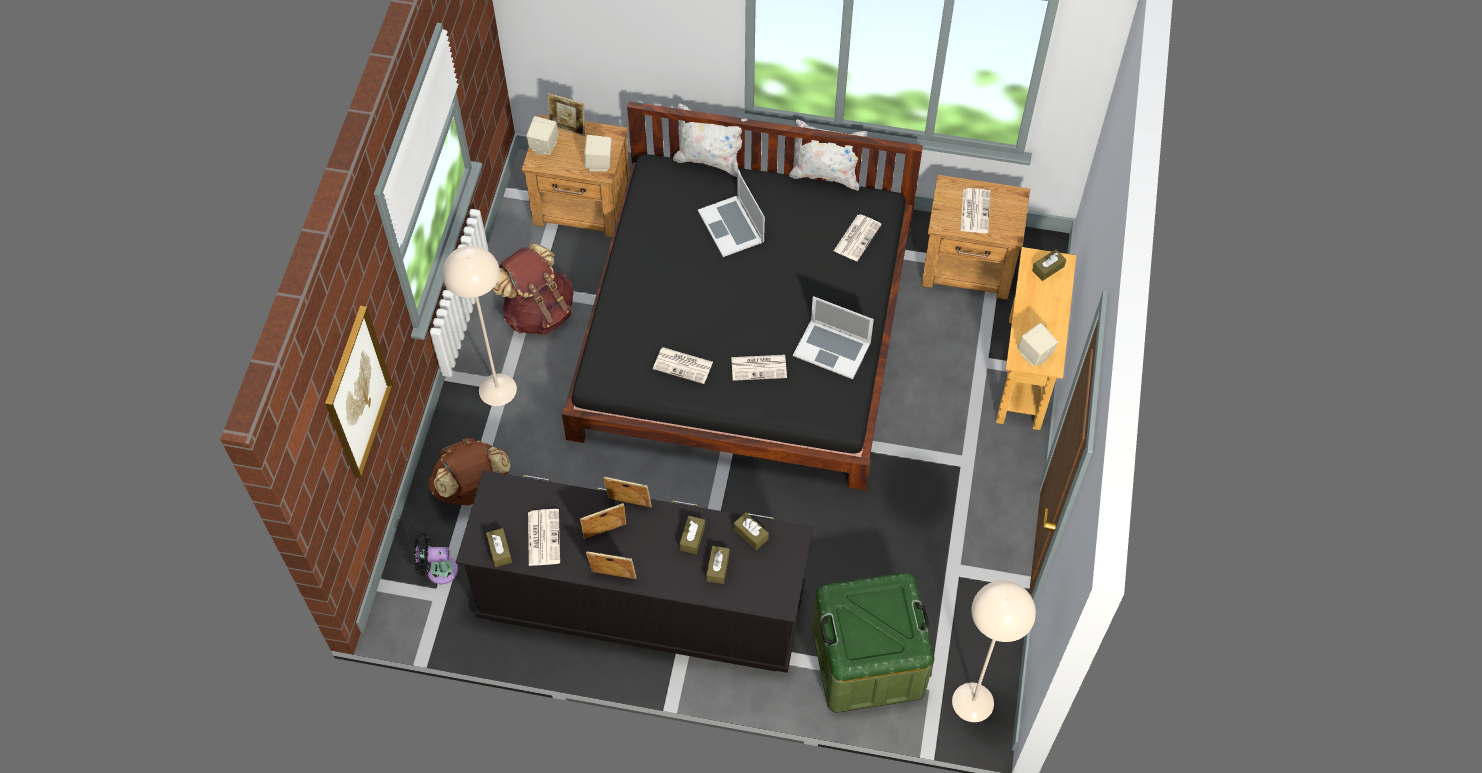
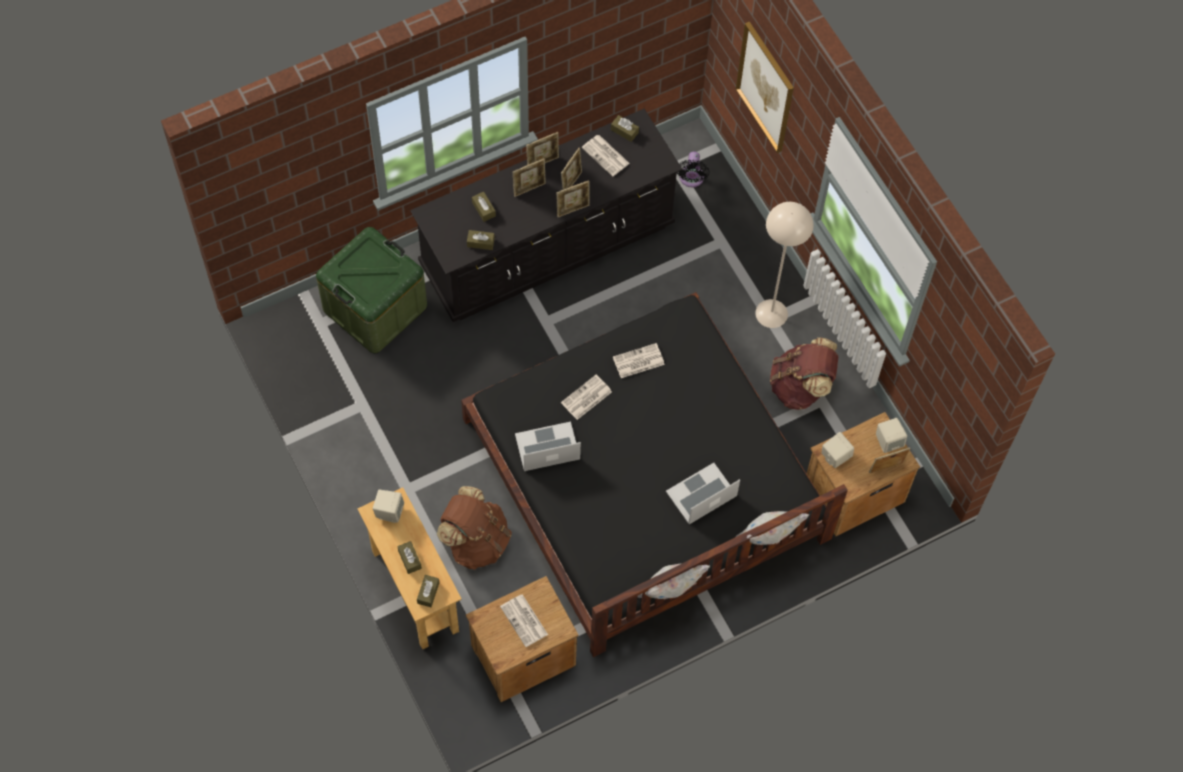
camera: 140 degrees right, 5 degrees up
black fan [414,533,458,584] -> black fan turned 135 degrees clockwise [677,152,709,187]
brown backpack [428,438,511,505] -> brown backpack moved to [437,486,512,570]
brown tissue box [680,516,705,554] -> brown tissue box moved to [397,541,422,574]
laptop [698,171,765,257] -> laptop turned 60 degrees counterclockwise [666,463,740,524]
newspaper [834,214,881,261] -> none
beige floor lamp [952,580,1036,722] -> none
none -> picture frame [513,158,546,197]

